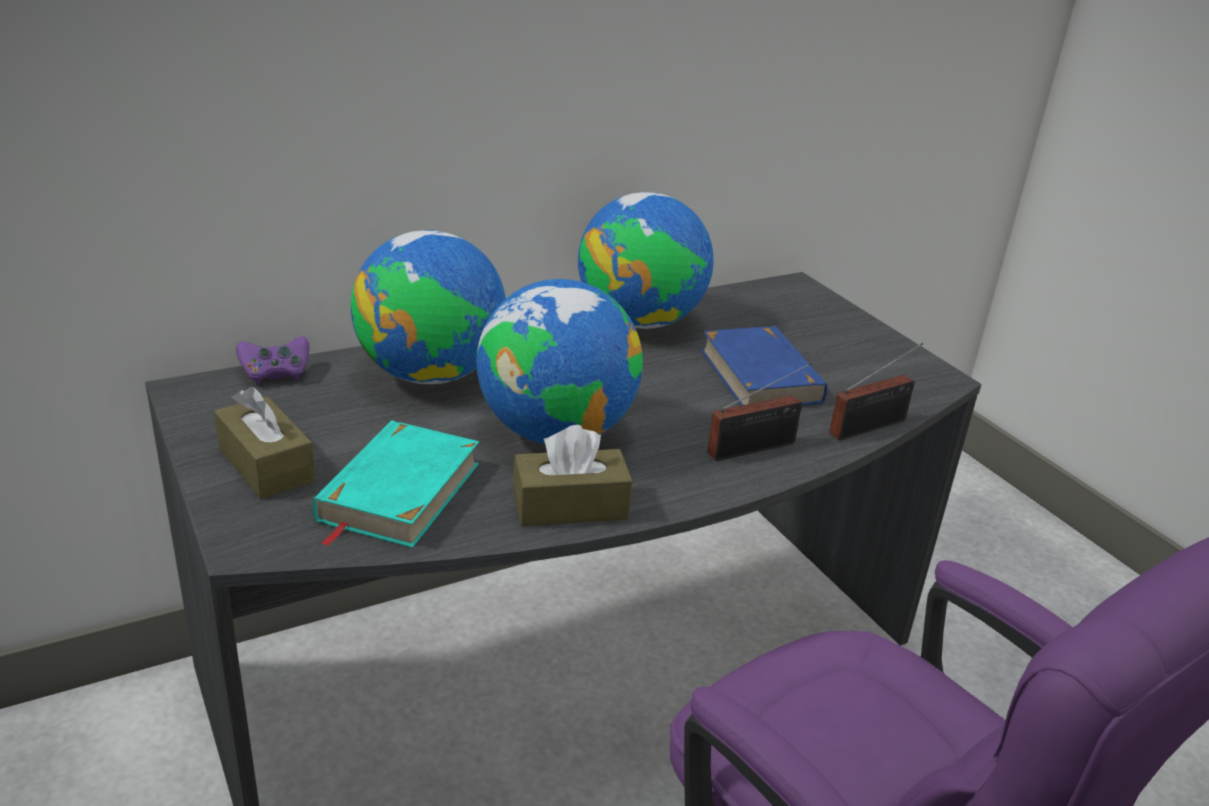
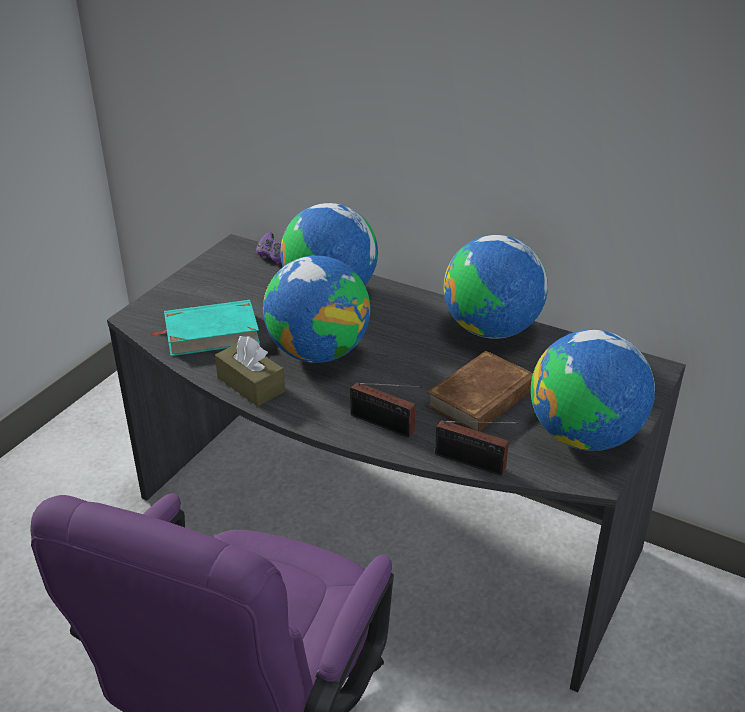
camera: 60 degrees right, 5 degrees up
brown tissue box [214,387,315,499] -> none
blue book [701,326,827,406] -> brown book [426,351,533,432]
none -> globe [531,330,655,451]

